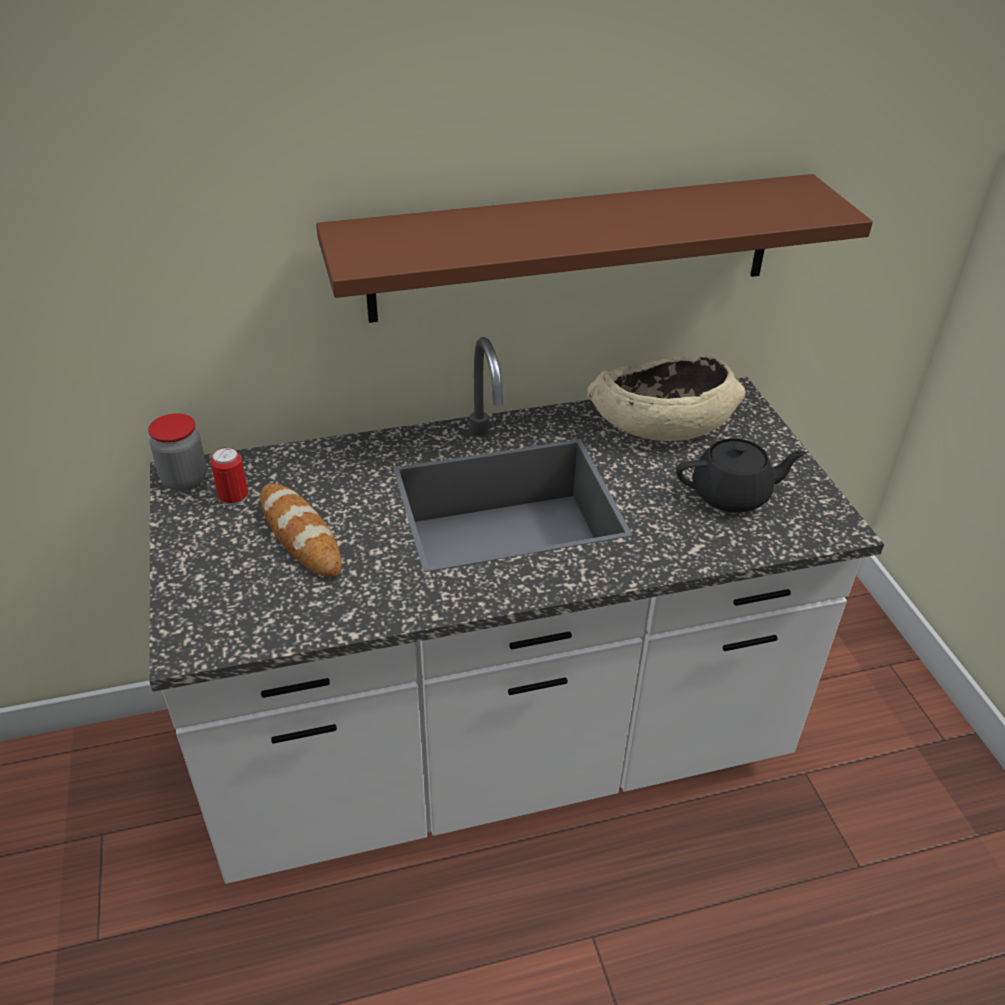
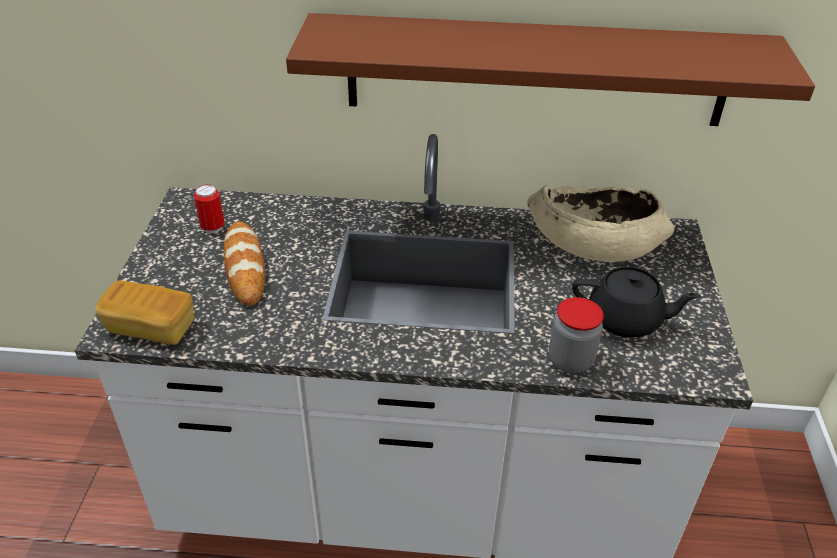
camera: 20 degrees right, 0 degrees up
jar [148,413,207,491] -> jar moved to [549,297,604,374]
none -> bread [95,280,194,345]

